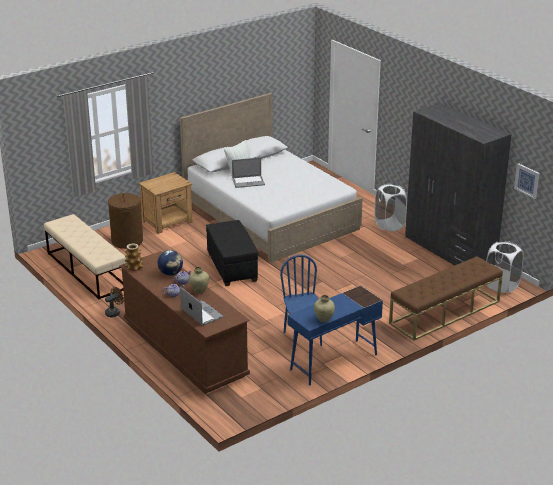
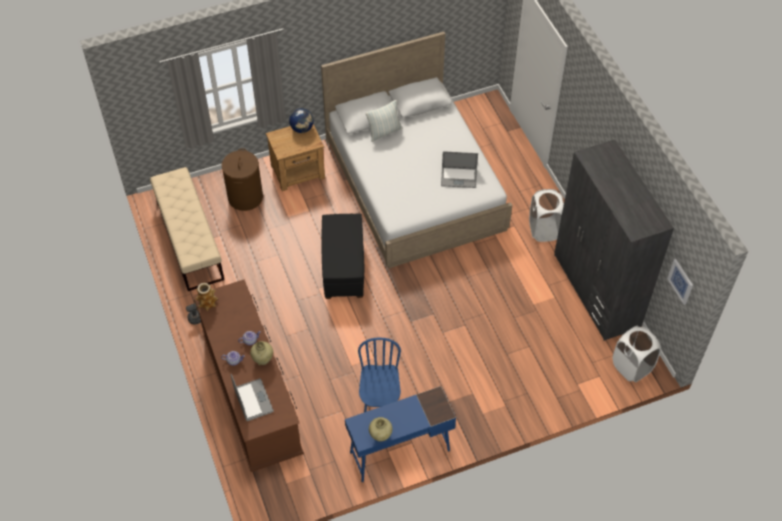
camera: 15 degrees right, 25 degrees up
globe [157,250,183,275] -> globe moved to [289,109,314,133]
laptop [232,157,265,188] -> laptop moved to [441,151,478,188]
brown bench [389,256,503,341] -> none

